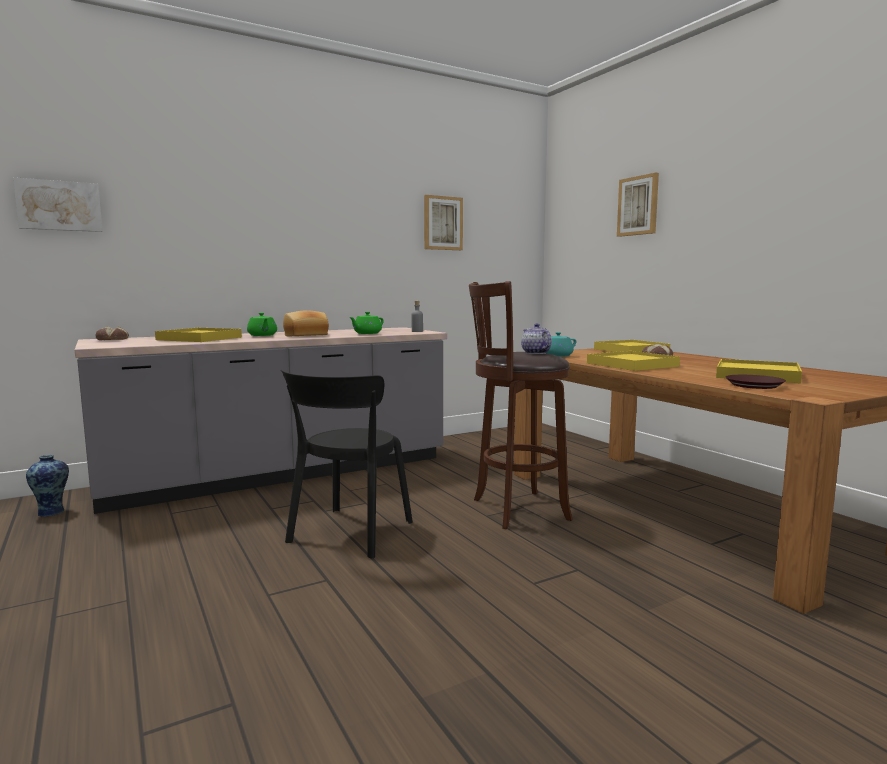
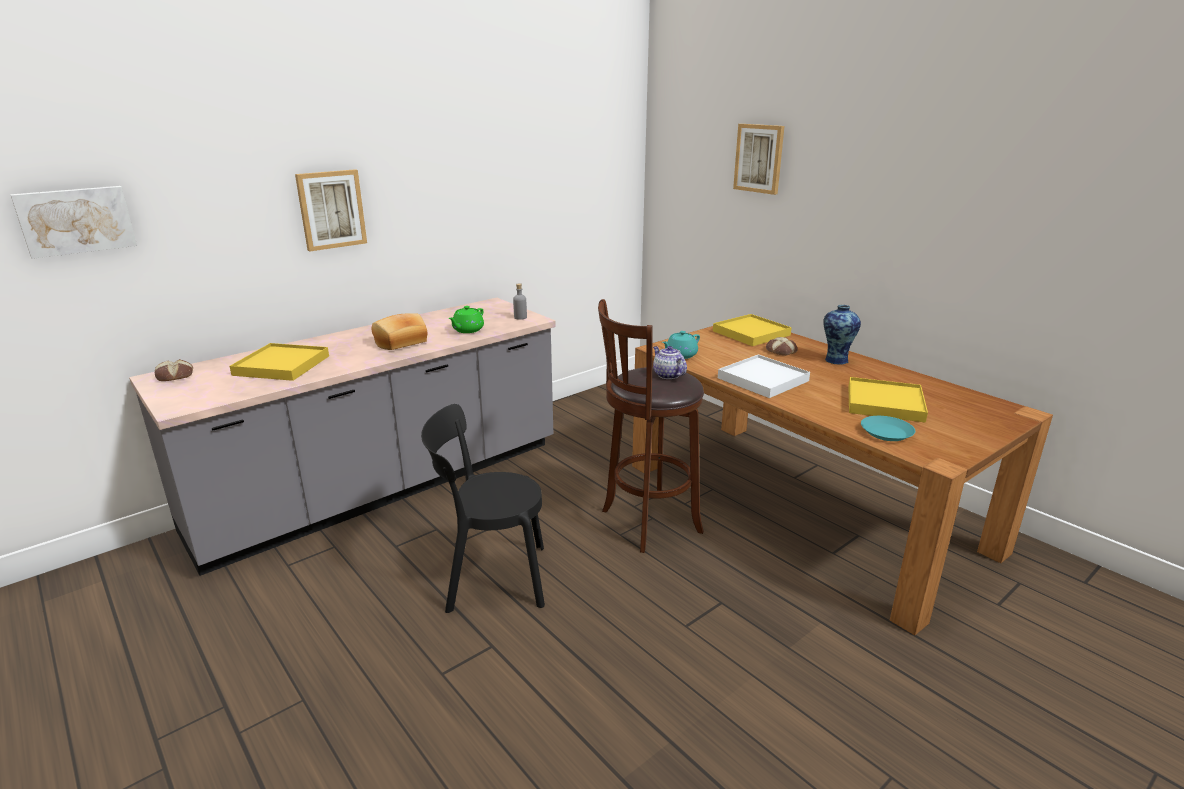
camera: 10 degrees left, 15 degrees up
vase [26,455,69,517] -> vase moved to [823,305,861,365]
green teapot [247,313,277,336] -> none
black chair [281,370,413,558] -> black chair turned 75 degrees clockwise [421,404,545,613]
picture [424,195,463,250] -> picture moved to [295,169,367,251]
yellow tray [587,351,680,371] -> white tray [718,354,810,398]
brown plate [726,375,786,389] -> turquoise plate [861,416,915,441]

